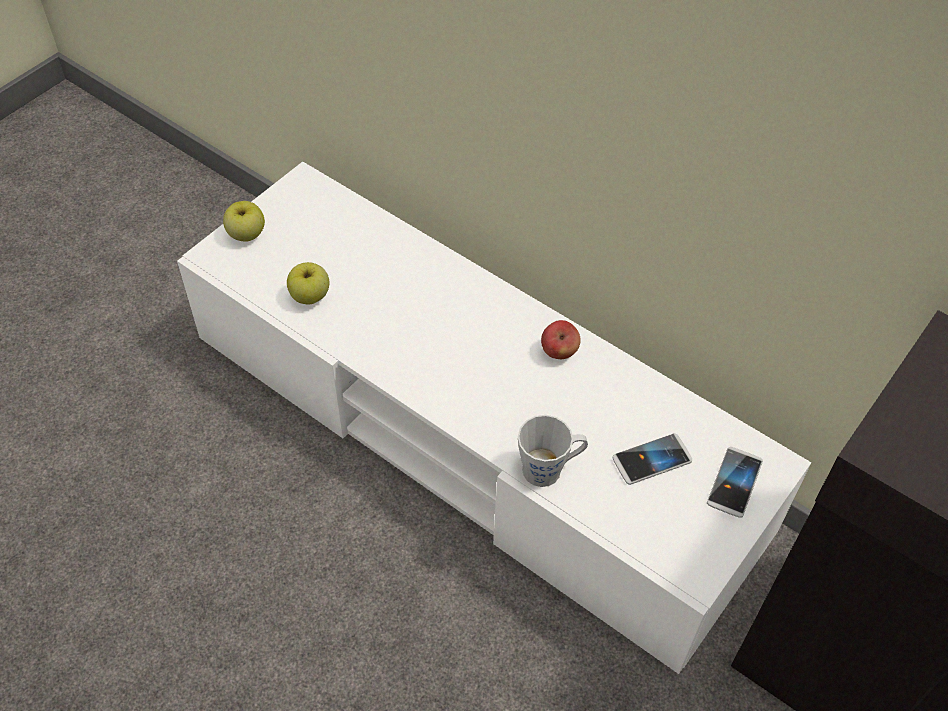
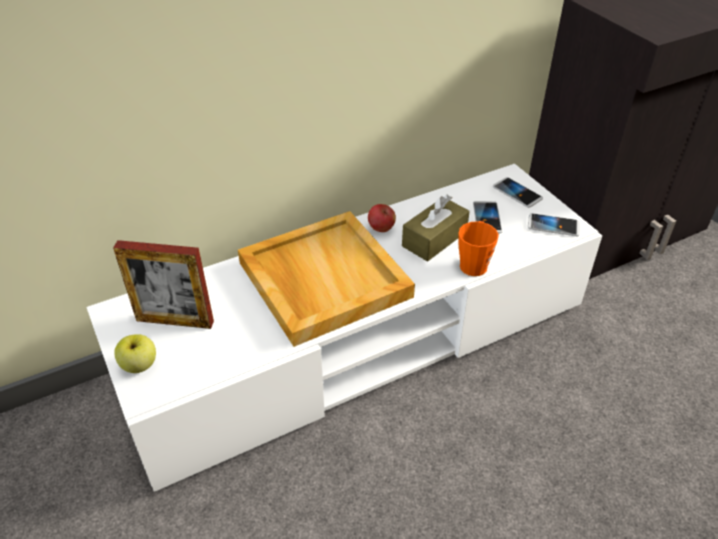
camera: 65 degrees left, 10 degrees down
apple [287,262,329,304] -> none
grey mug [518,415,588,487] -> orange mug [458,221,499,276]
none -> picture frame [113,240,214,329]
none -> beige tray [238,211,415,347]
none -> brown tissue box [402,194,470,262]
none -> phone [528,213,580,236]

